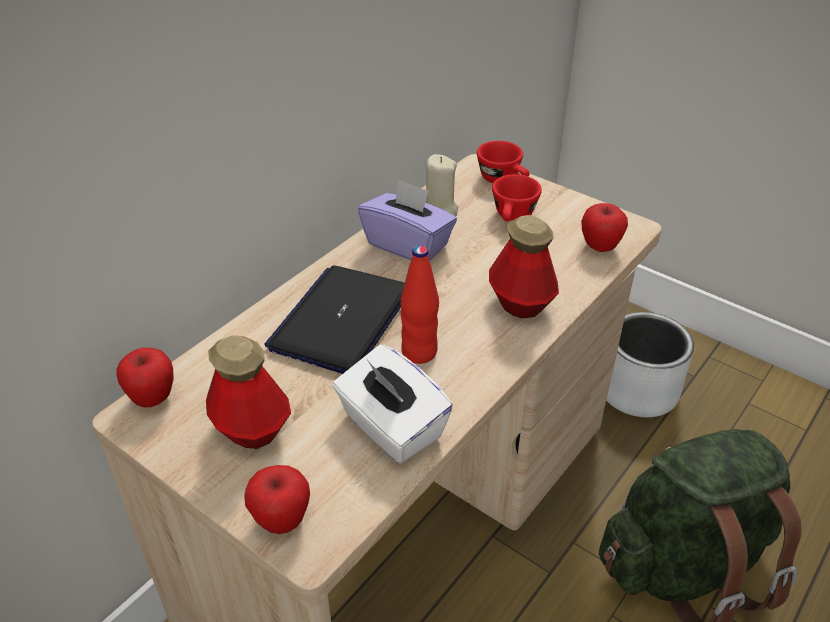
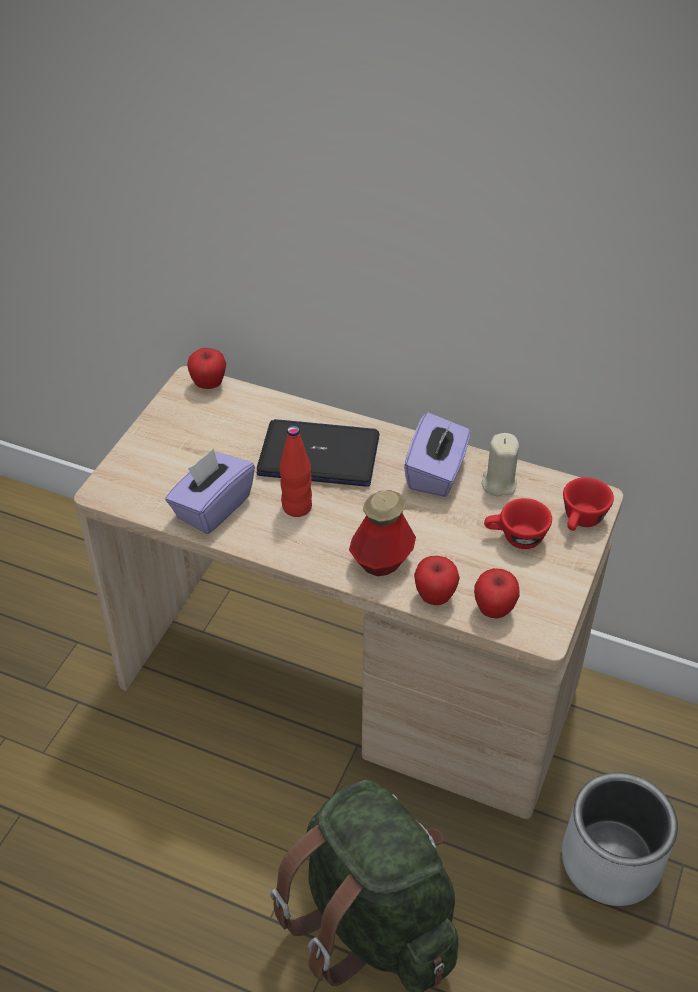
camera: 75 degrees right, 5 degrees up
bottle [206,335,291,449] -> none
apple [244,465,310,534] -> apple moved to [414,556,460,605]
white tissue box [333,344,453,463] -> purple tissue box [165,449,255,534]

